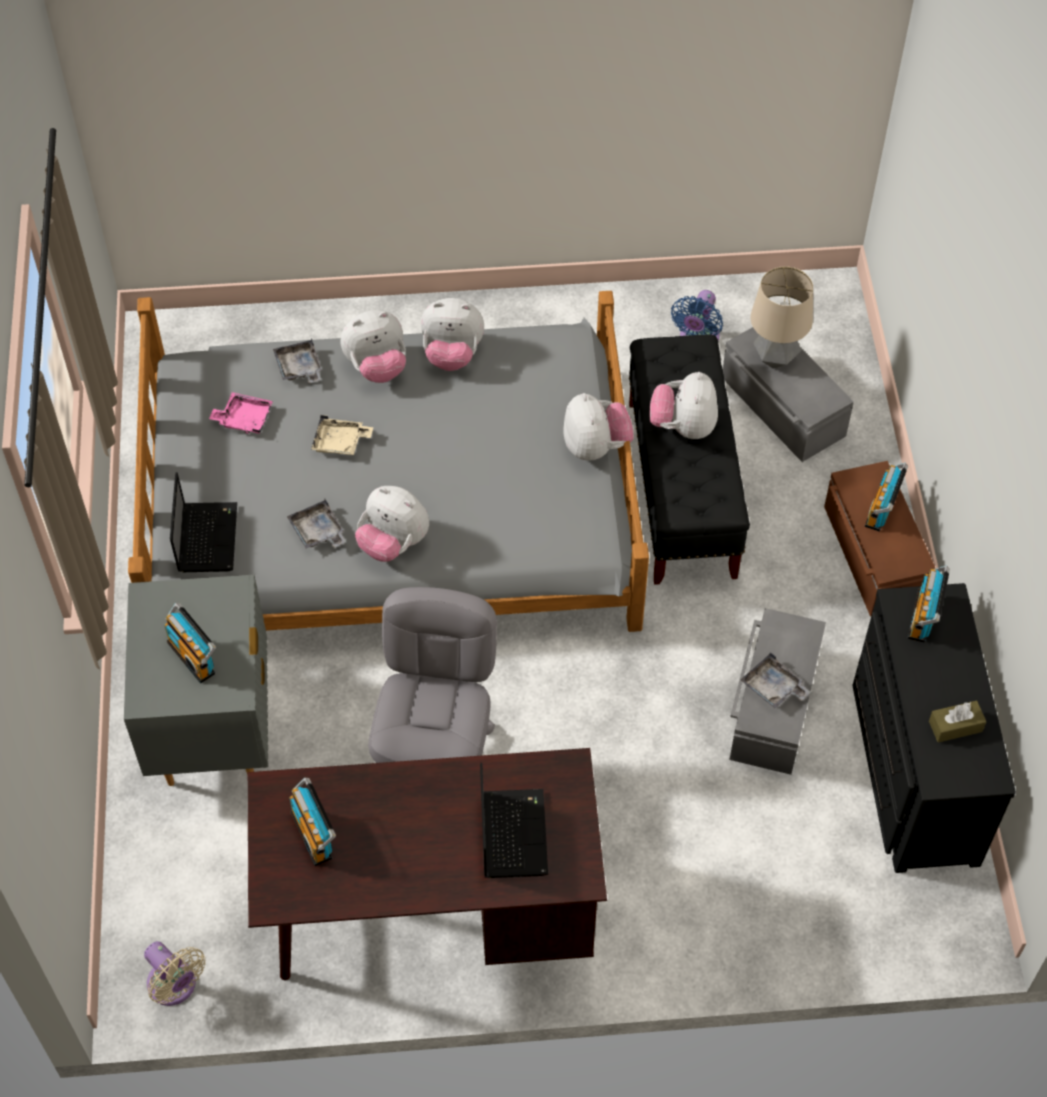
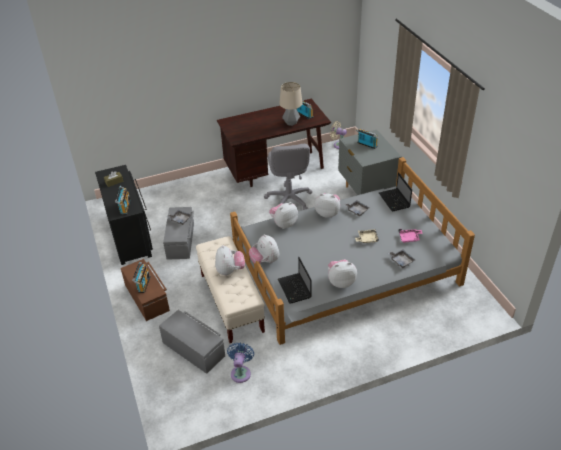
camera: 165 degrees right, 15 degrees down
plush toy [340,310,406,383] -> plush toy moved to [269,202,298,229]
laptop [480,763,548,878] -> laptop moved to [278,257,312,304]
black bench [629,334,750,585] -> beige bench [196,236,265,343]
table lamp [751,266,813,369] -> table lamp moved to [279,82,303,126]

